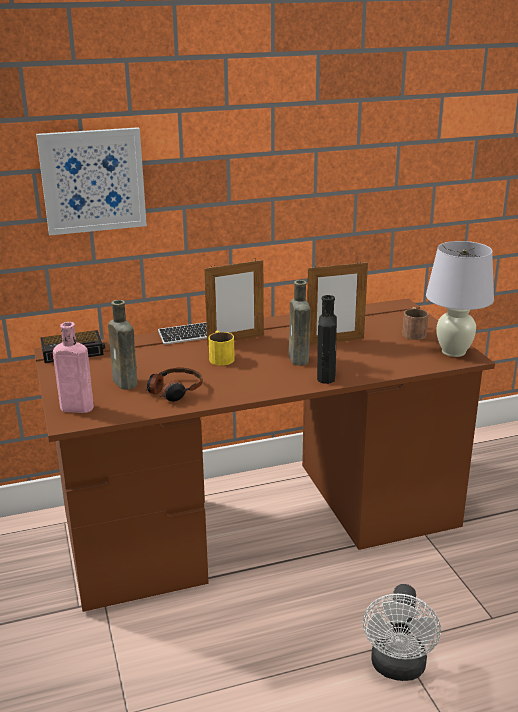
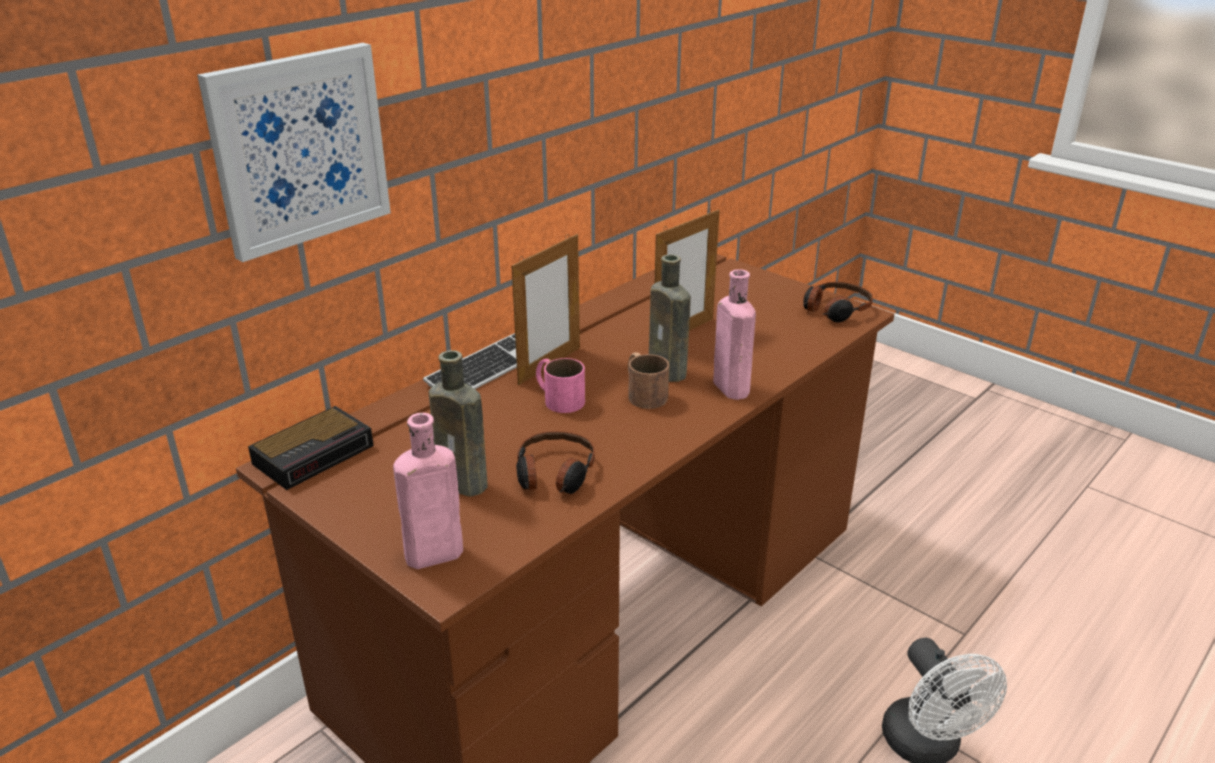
camera: 30 degrees left, 5 degrees up
yellow mug [209,331,235,366] -> pink mug [536,358,585,413]
black bottle [317,295,337,384] -> pink bottle [713,269,756,400]
brown mug [402,307,428,340] -> brown mug moved to [628,352,669,409]
white table lamp [426,241,494,357] -> headphones [803,282,873,322]

